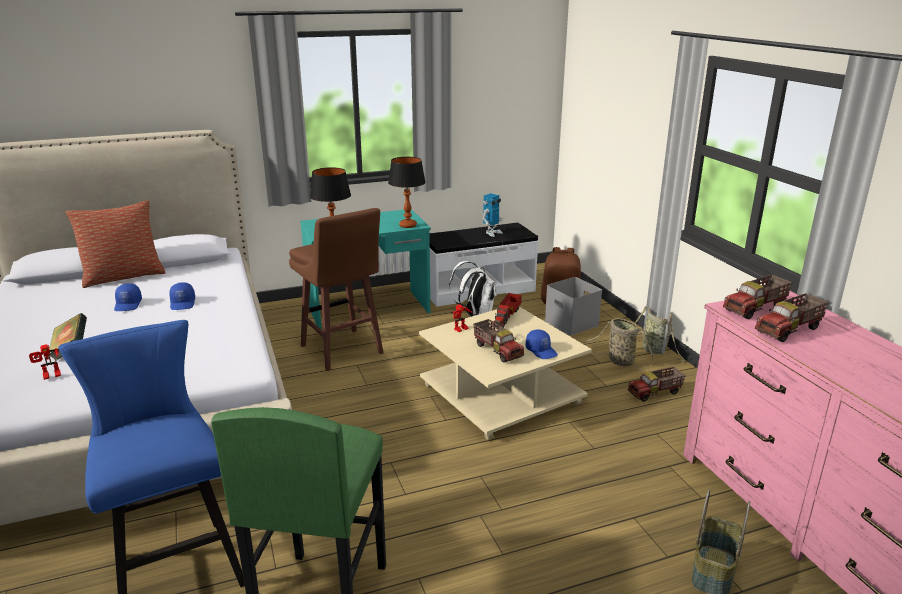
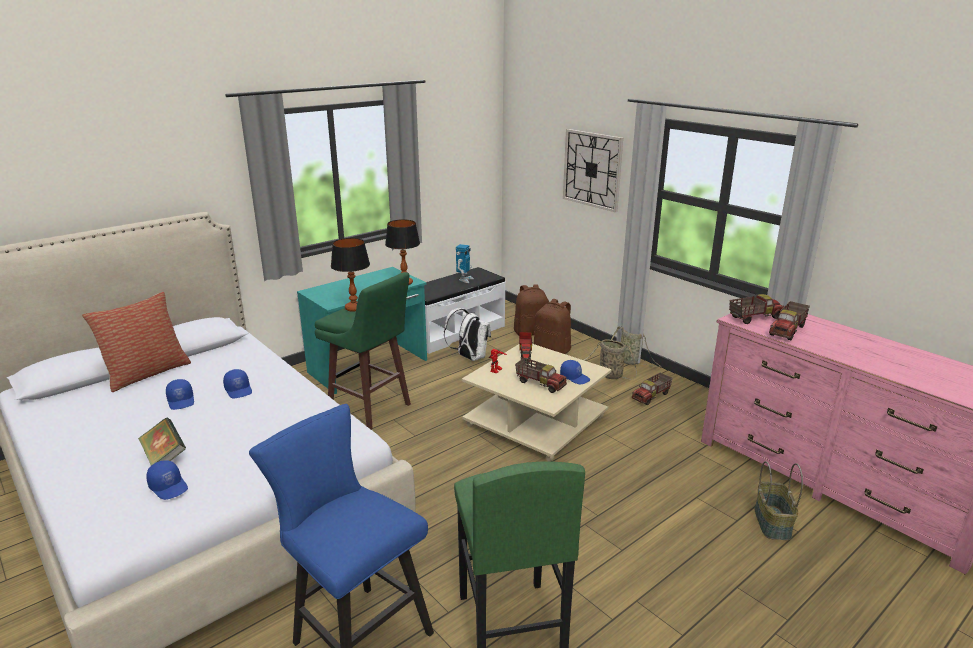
camera: 20 degrees left, 0 degrees up
toy robot [29,344,61,380] -> blue cap [146,460,188,500]
brown stool [289,208,384,371] -> green stool [315,272,411,429]
grey storage box [545,277,602,336] -> brown backpack [534,299,571,354]
toy truck [723,275,793,319] -> toy truck turned 150 degrees counterclockwise [729,294,784,324]
none -> wall clock [563,129,623,212]

